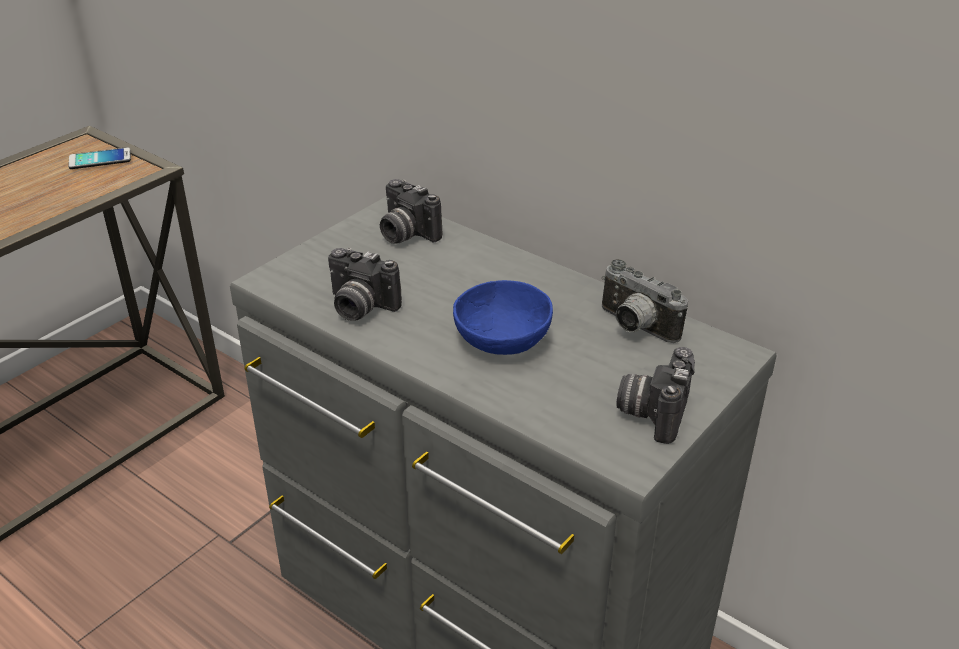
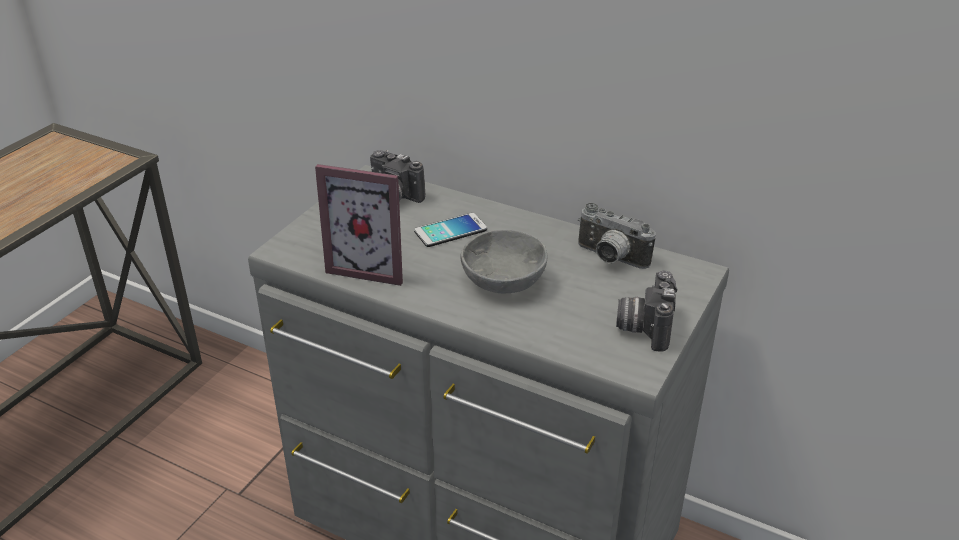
camera: 10 degrees left, 0 degrees up
phone [68,147,131,169] -> phone moved to [414,213,487,247]
camera [328,248,402,321] -> picture frame [315,164,403,286]
blue bowl [453,280,553,355] -> grey bowl [460,230,547,293]

